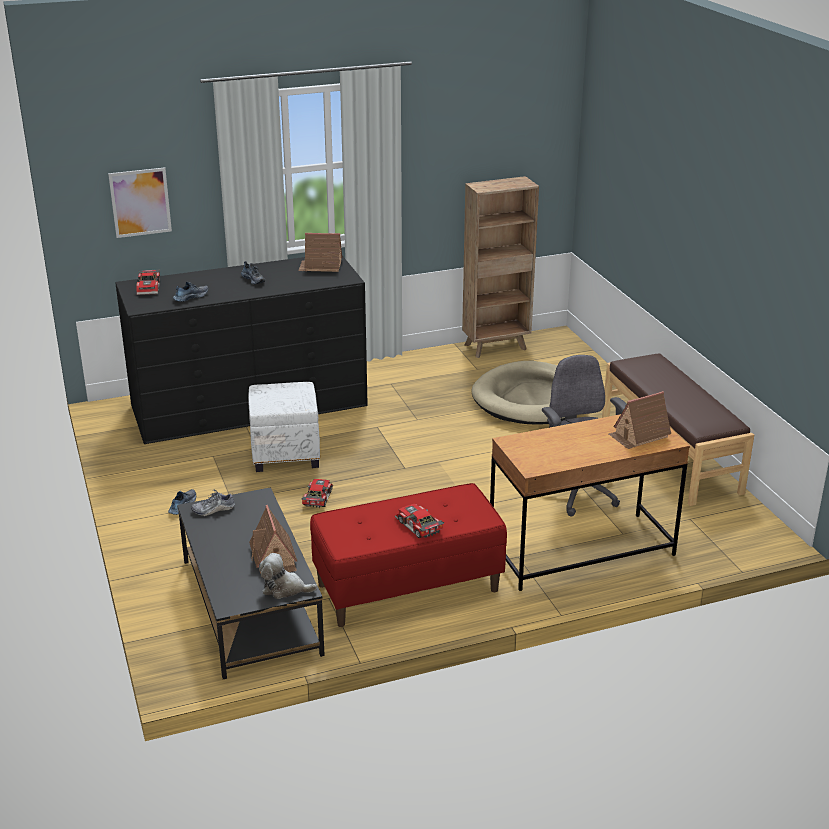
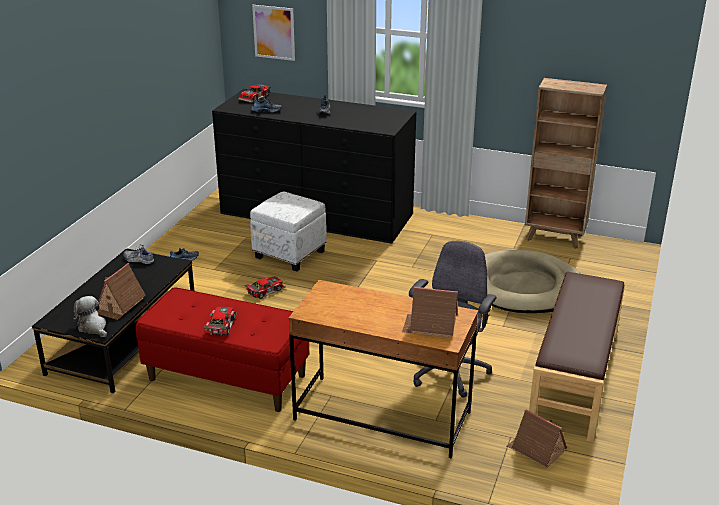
camera: 40 degrees right, 0 degrees up
toy house [299,233,342,272] -> toy house moved to [507,409,567,469]

